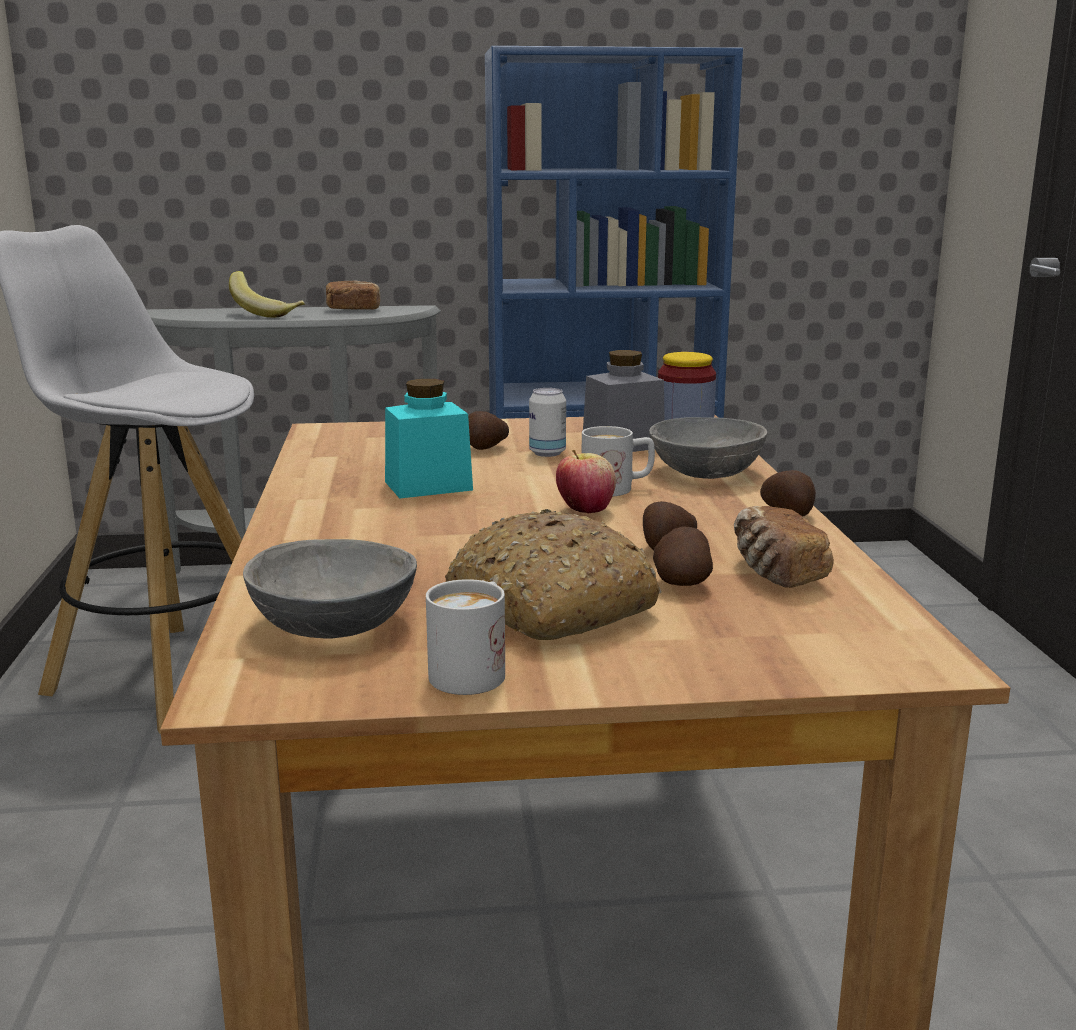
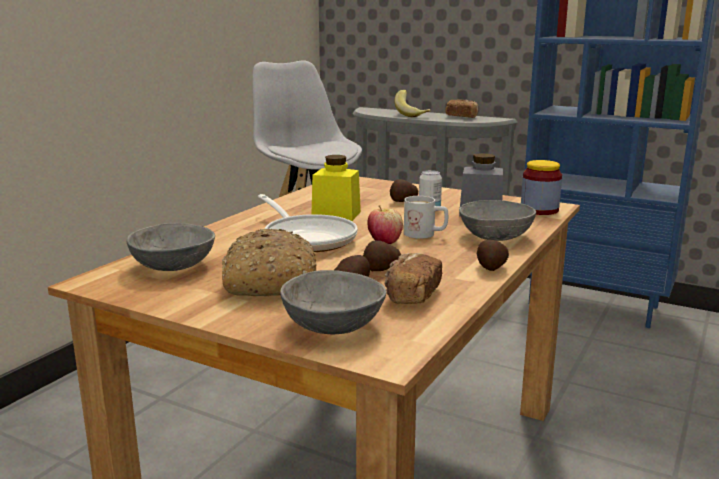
camera: 35 degrees right, 0 degrees up
turquoise jar [385,379,473,498] -> yellow jar [312,155,361,221]
white mug [426,579,505,695] -> none
none -> frying pan [258,194,358,252]
none -> grey bowl [280,270,387,334]

